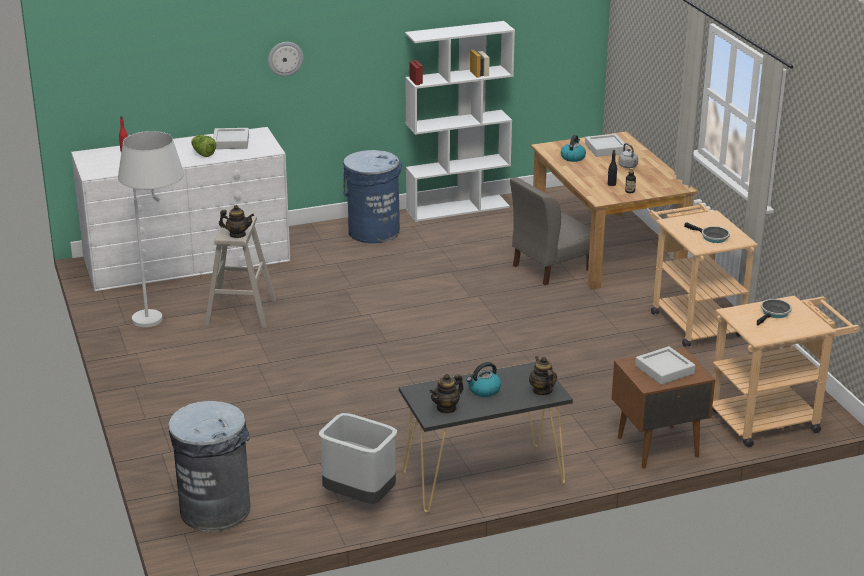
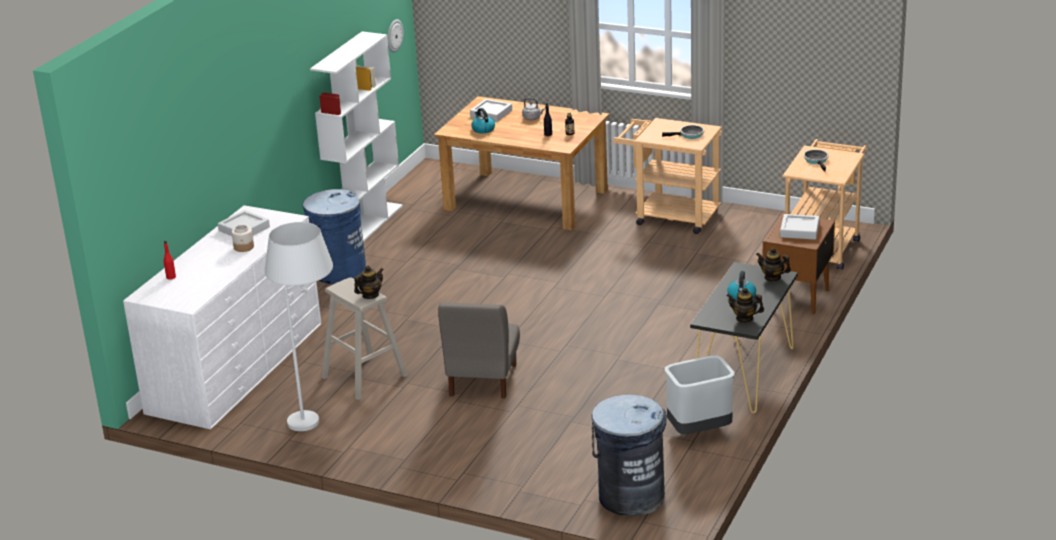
camera: 45 degrees left, 0 degrees up
lettuce [191,135,216,157] -> jar [232,225,254,252]
wall clock [268,42,303,76] -> wall clock moved to [387,19,403,53]
teapot [429,374,464,414] -> teapot turned 105 degrees clockwise [726,288,764,323]
grey chair [510,177,591,285] -> grey chair moved to [438,302,520,398]

